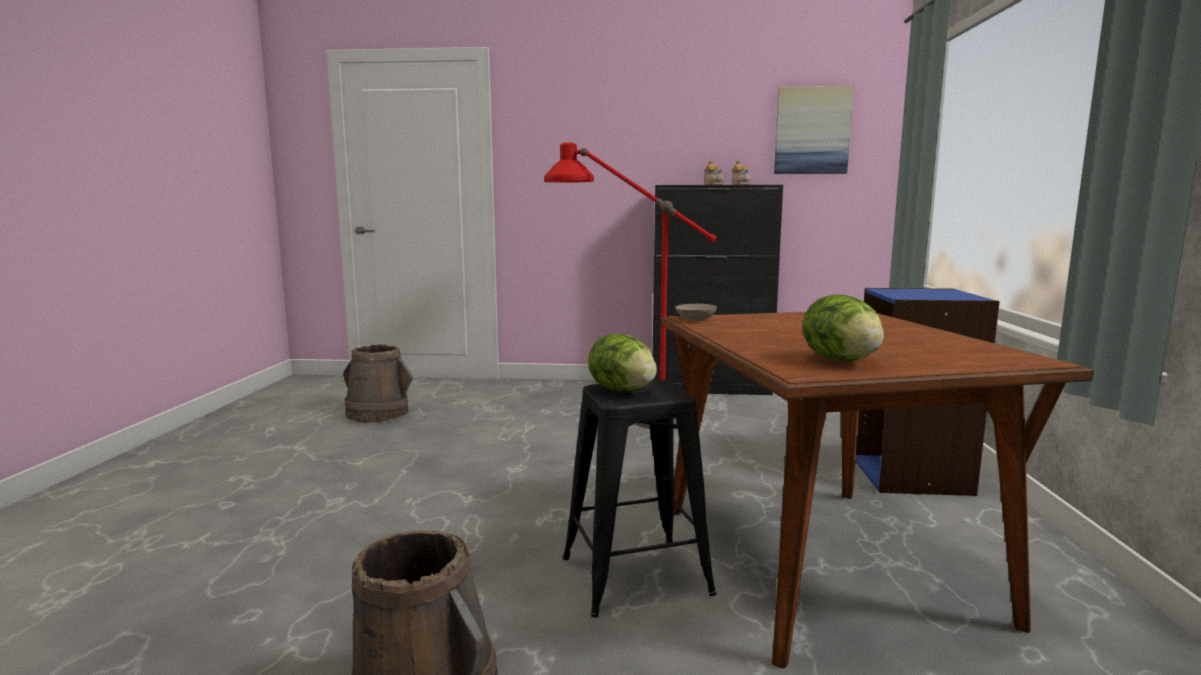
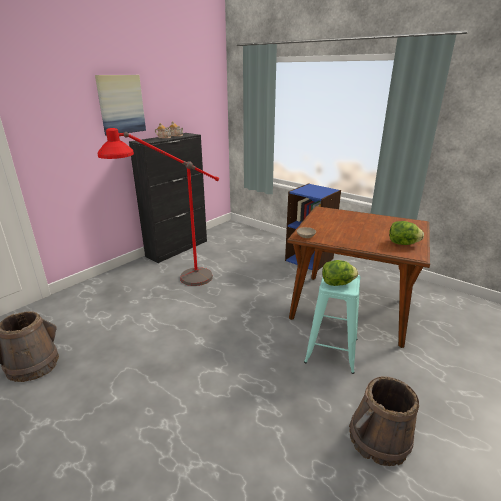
camera: 55 degrees left, 15 degrees up
black stool [563,379,717,617] -> turquoise stool [304,275,360,374]
picture [774,86,853,174] -> picture moved to [95,75,146,136]

